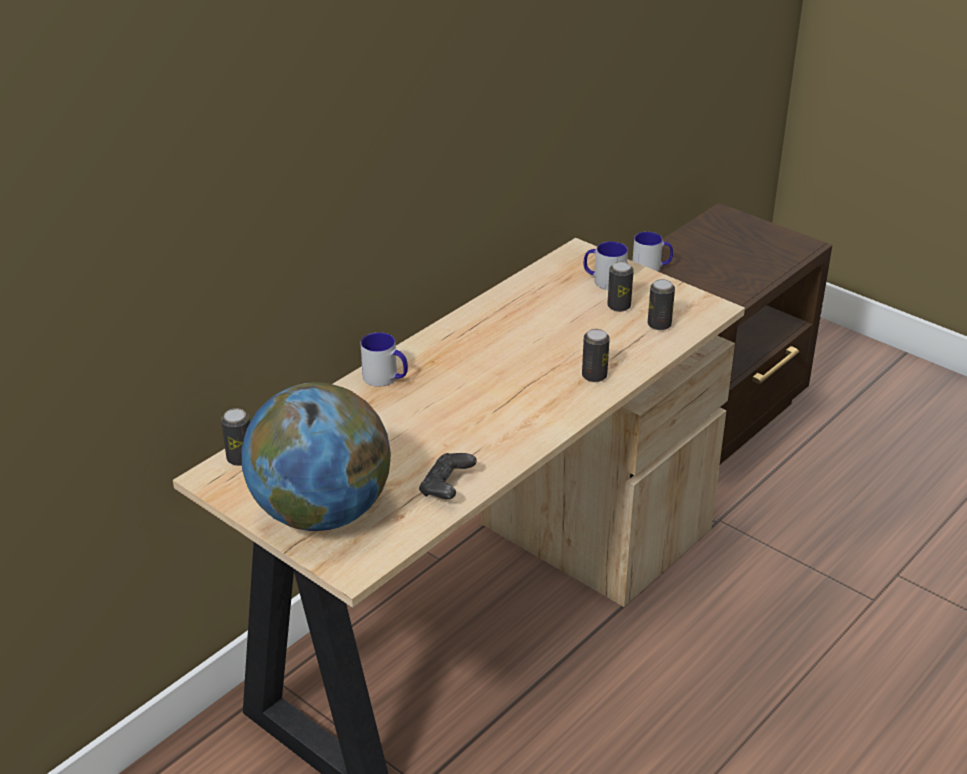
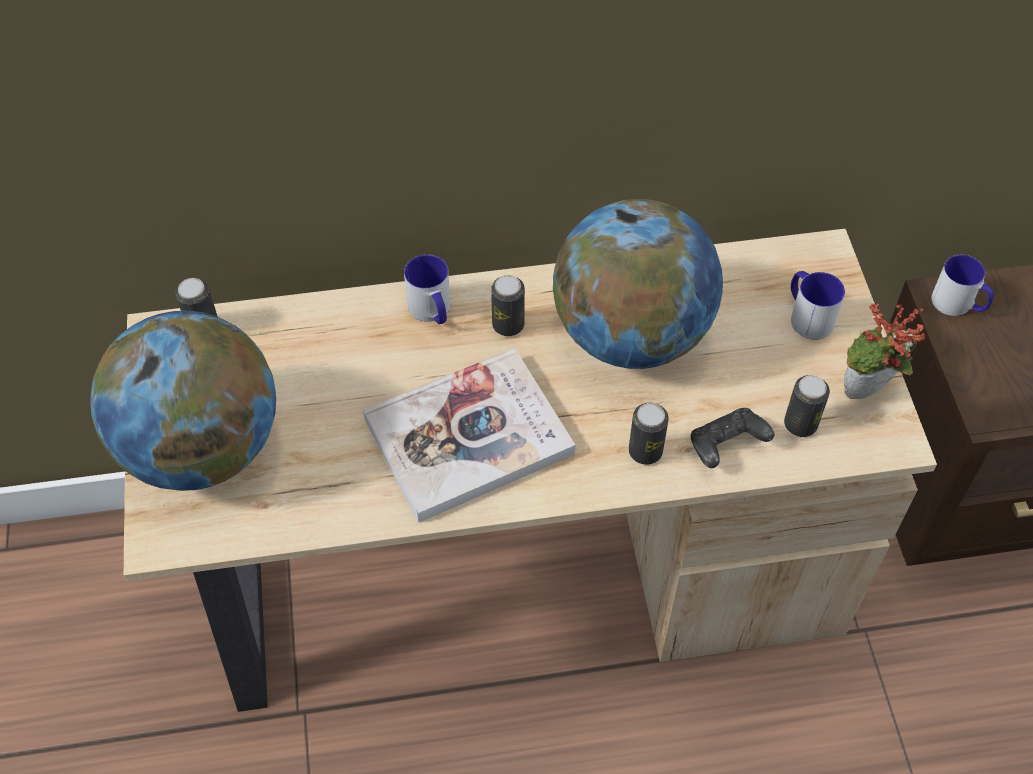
camera: 40 degrees right, 20 degrees up
black game controller [419,453,477,499] -> black game controller moved to [691,408,774,468]
can [607,261,634,312] -> can moved to [491,275,525,336]
none -> book [363,348,576,522]
none -> globe [553,199,723,369]
none -> potted plant [844,303,925,399]

